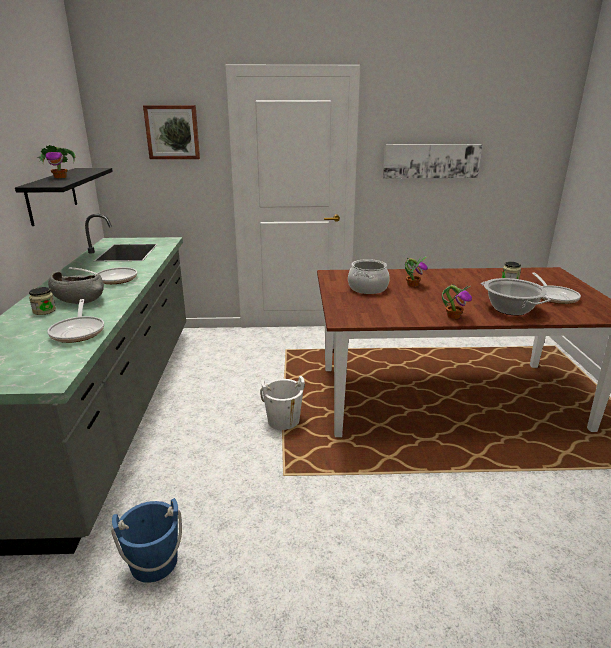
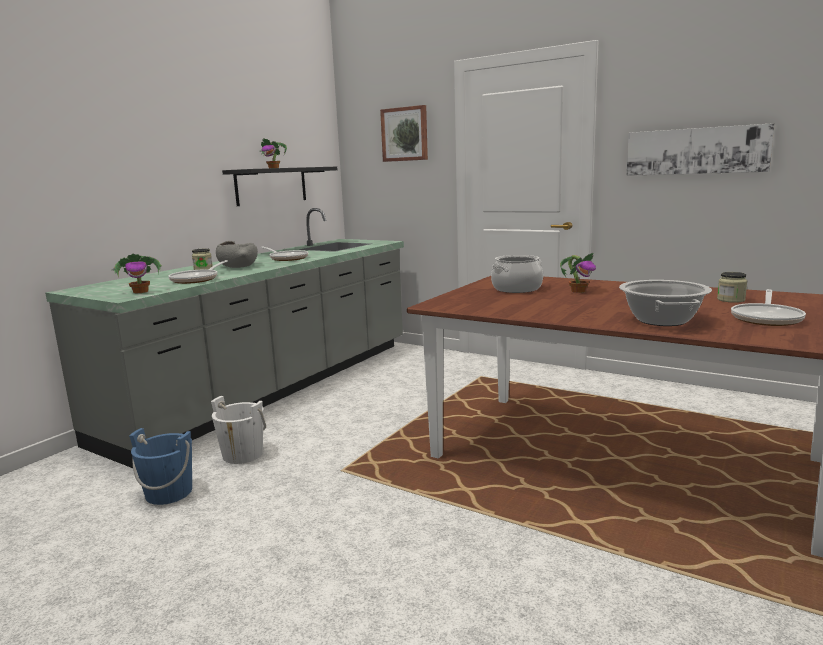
camera: 35 degrees right, 10 degrees down
white bucket [260,376,305,430] -> white bucket moved to [211,396,266,464]
potted plant [442,284,472,319] -> potted plant moved to [111,254,162,293]

